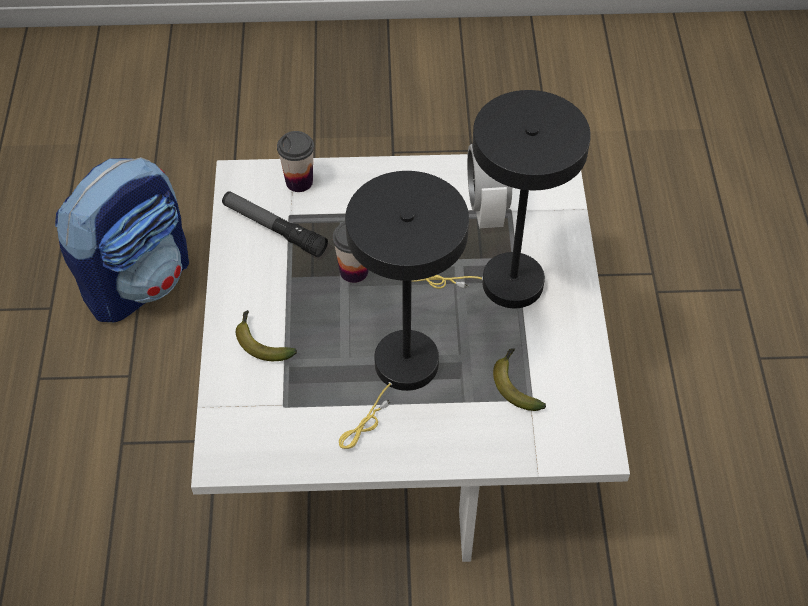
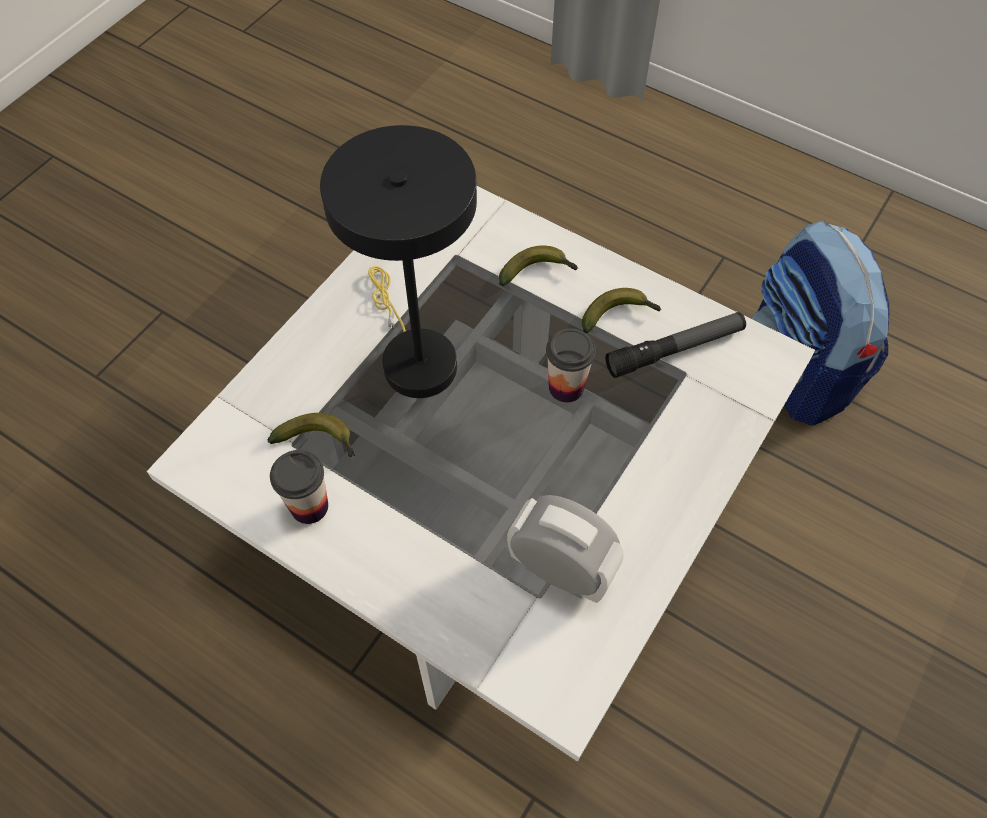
camera: 125 degrees right, 5 degrees up
cup [277,131,314,192] -> cup moved to [270,450,328,524]
black table lamp [412,90,591,308] -> none
none -> banana [582,288,661,333]

